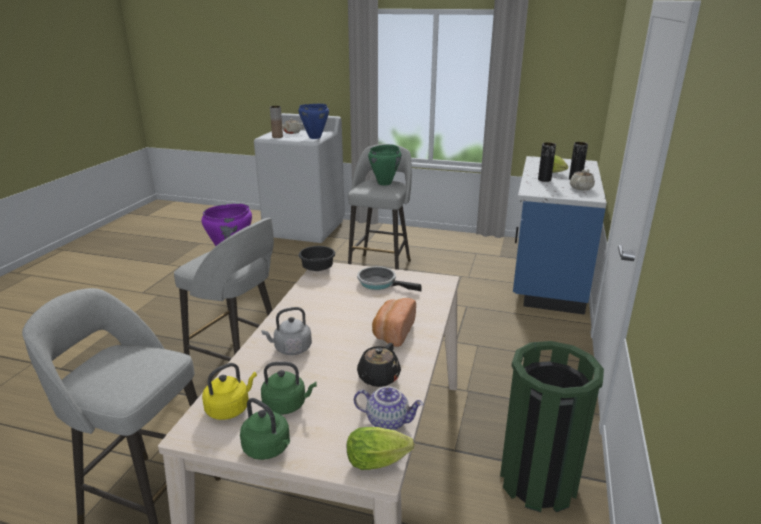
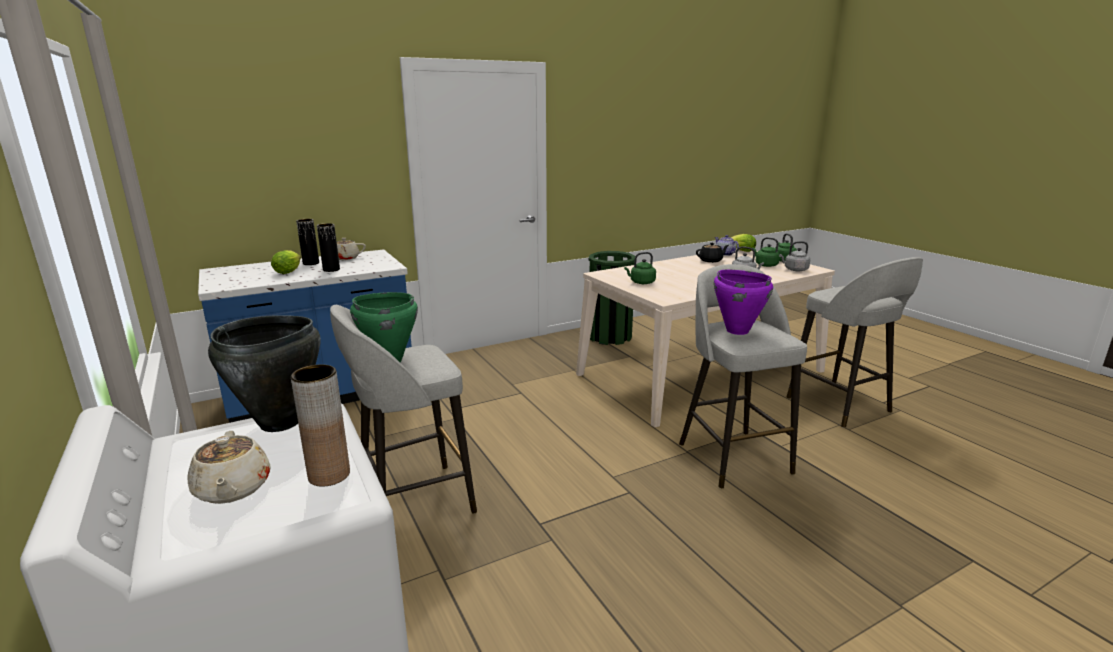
camera: 135 degrees left, 5 degrees down
yellow kettle [202,363,257,420] -> grey kettle [779,241,810,271]
blue cooking pot [298,104,329,139] -> black cooking pot [208,315,320,432]
black bowl [299,246,335,271] -> none
frying pan [357,266,422,291] -> green kettle [624,252,656,284]
bread [372,298,416,347] -> none

